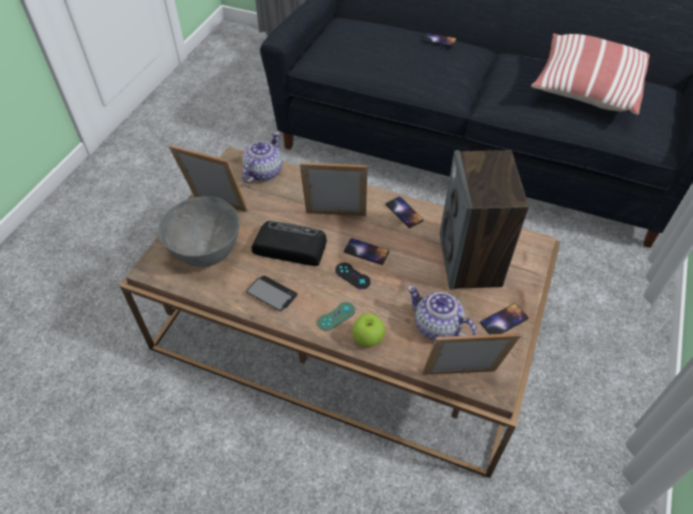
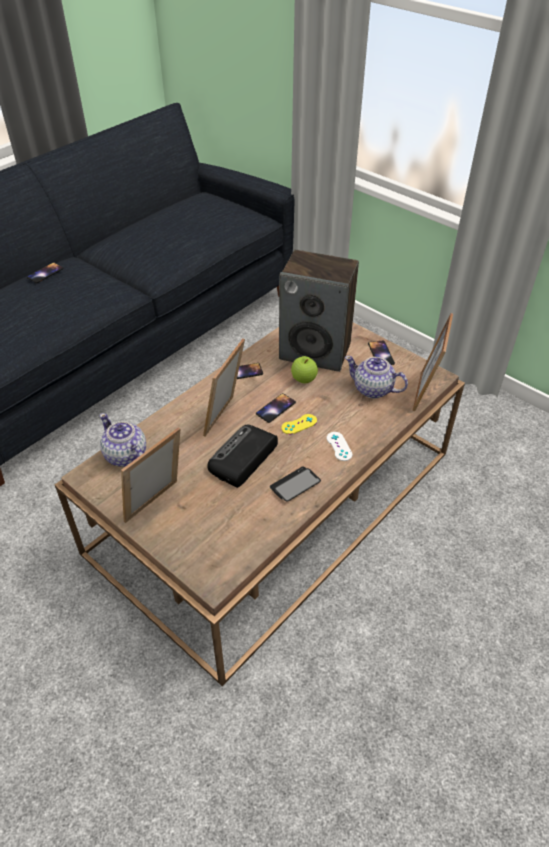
camera: 70 degrees left, 5 degrees down
grey bowl [158,196,240,267] -> none
green game controller [317,302,355,331] -> white game controller [327,432,352,461]
black game controller [335,262,371,289] -> yellow game controller [281,414,317,435]
apple [352,313,385,347] -> apple moved to [291,356,318,384]
teapot [407,285,477,340] -> teapot turned 60 degrees clockwise [345,356,408,398]
pillow [531,33,650,115] -> none

